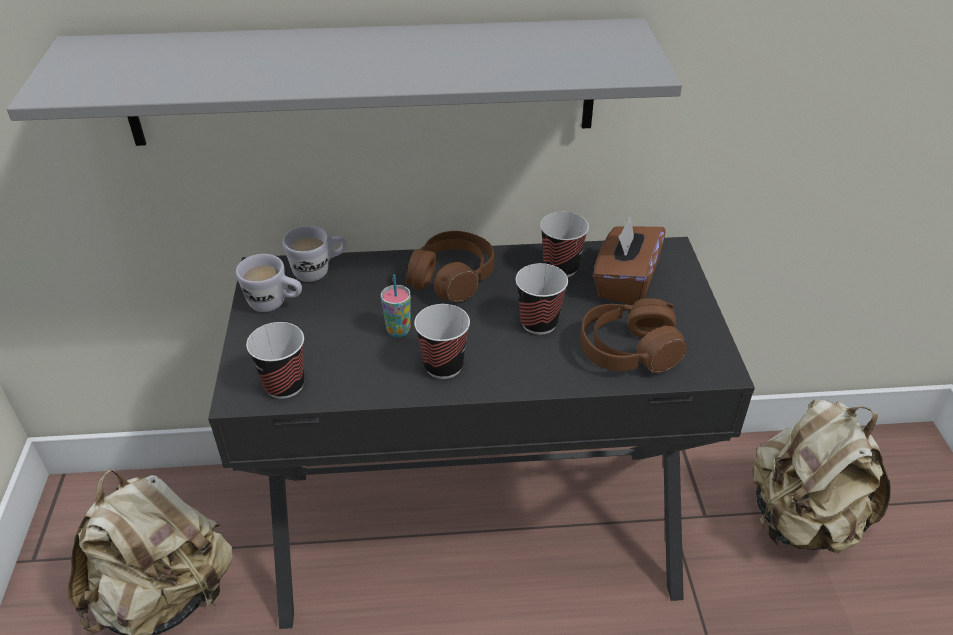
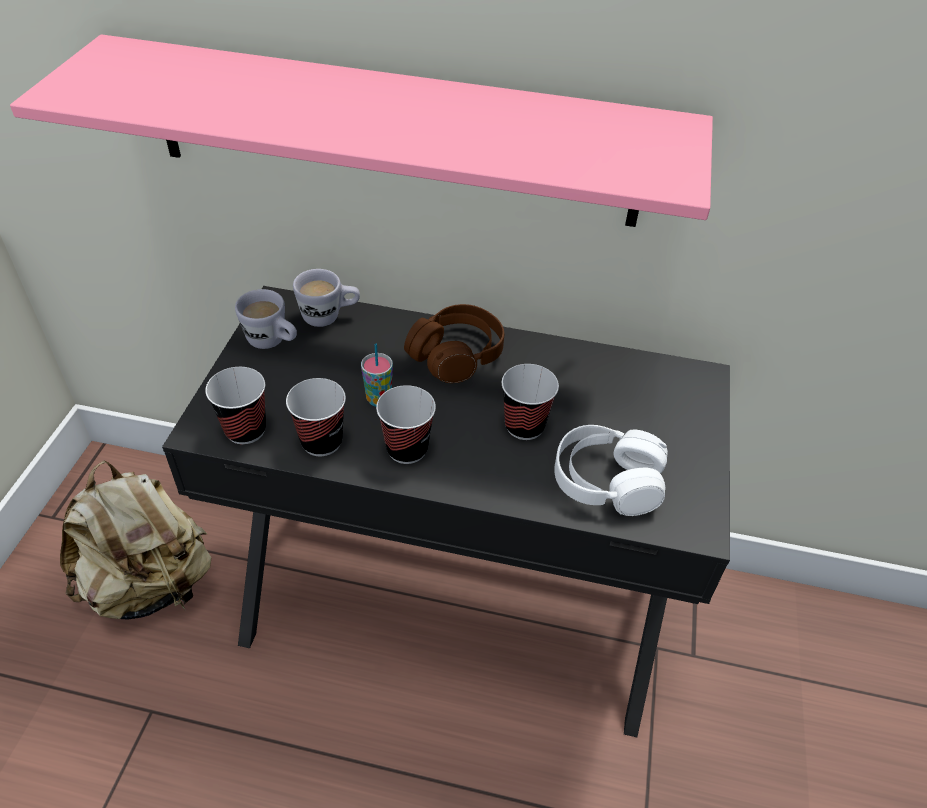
camera: 15 degrees right, 5 degrees up
grey shelf [7,18,682,146] -> pink shelf [10,34,713,227]
cup [540,212,589,277] -> cup moved to [286,378,346,456]
brown headphones [581,298,687,373] -> white headphones [554,425,668,516]
brown tissue box [593,217,666,305] -> none
beige backpack [753,399,891,554] -> none

